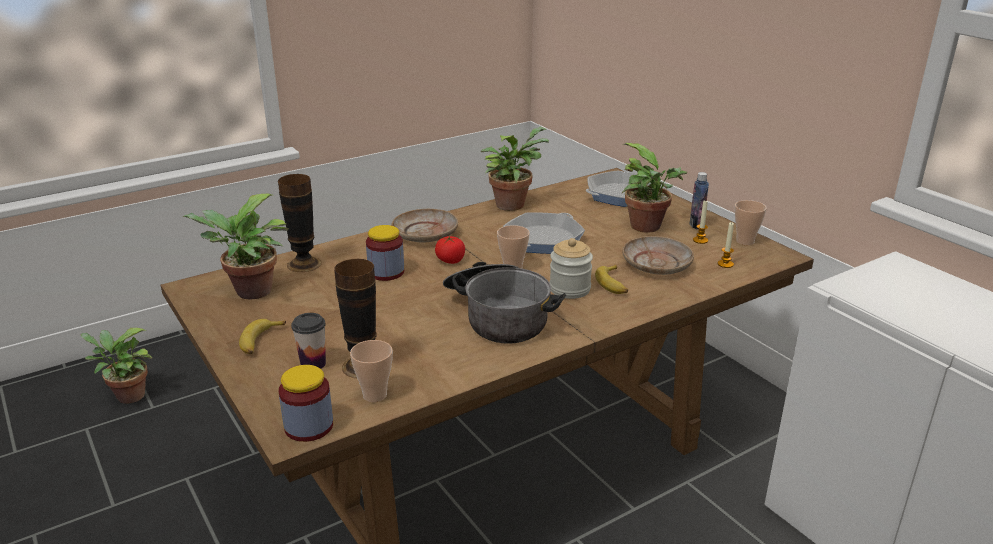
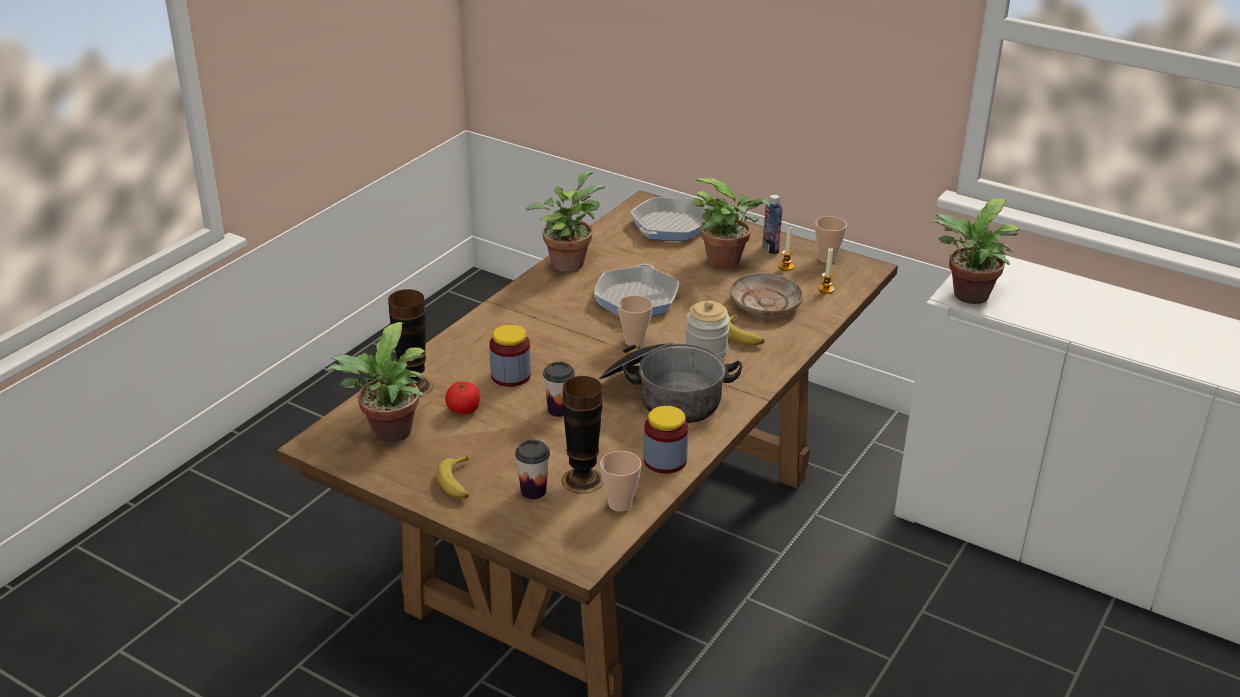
camera: 25 degrees left, 5 degrees up
potted plant [80,328,152,404] -> potted plant moved to [930,198,1019,304]
jar [279,365,333,442] -> jar moved to [644,406,688,474]
beige plate [391,209,458,242] -> none
tomato [435,236,465,264] -> tomato moved to [445,382,480,414]
none -> cup [543,362,575,417]

